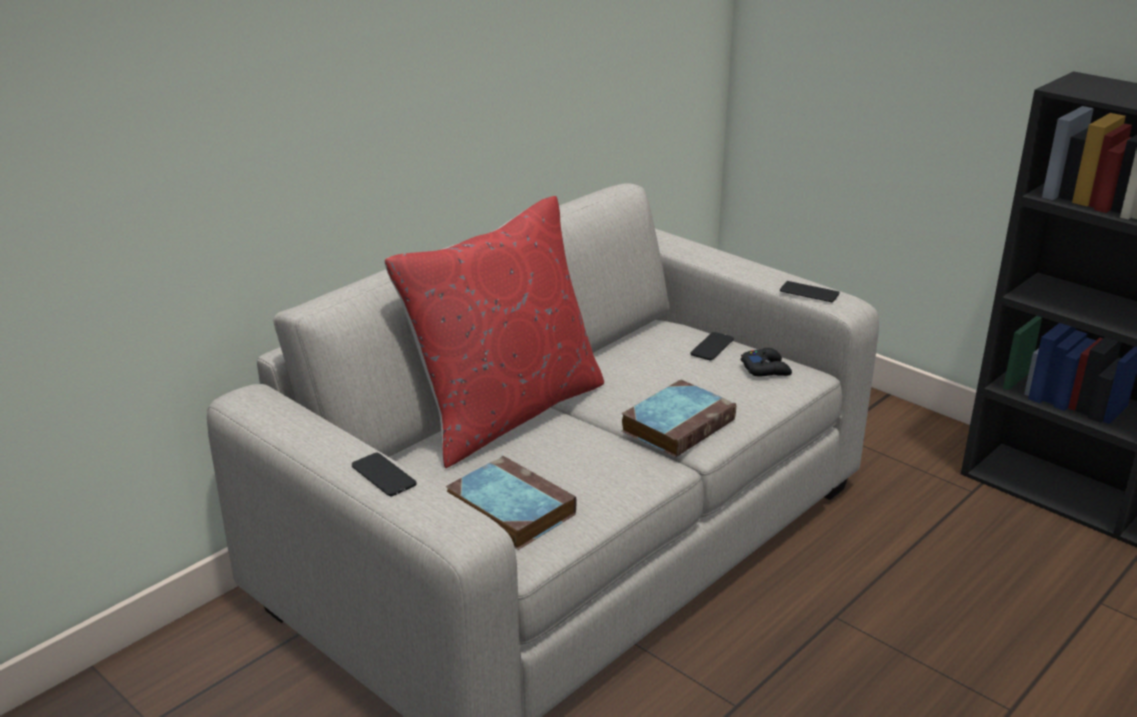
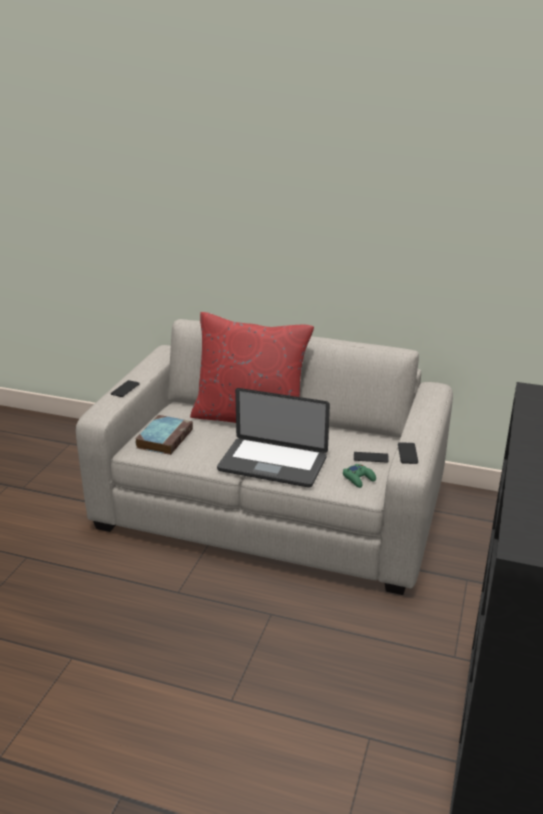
camera: 65 degrees right, 0 degrees up
book [621,379,736,457] -> laptop [217,388,330,487]
black game controller [741,348,792,377] -> green game controller [343,464,376,488]

